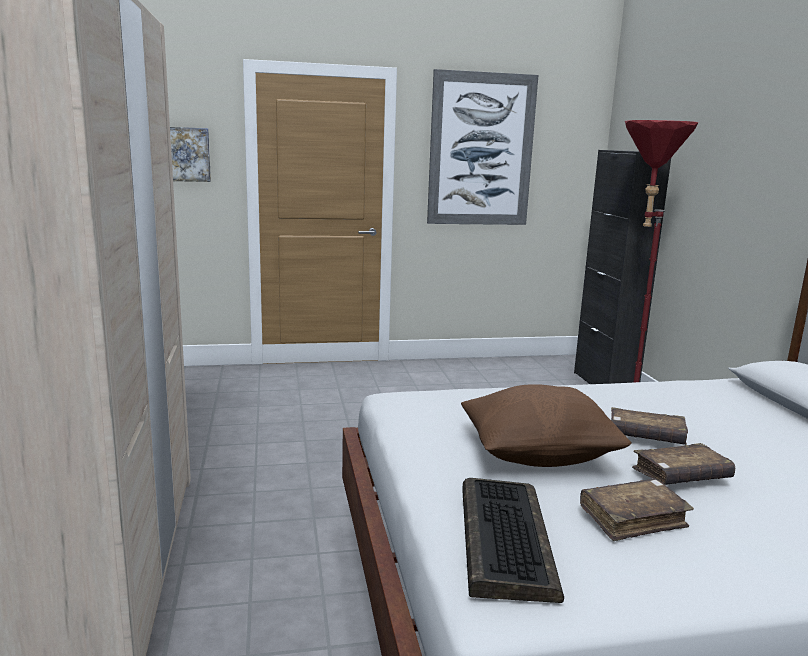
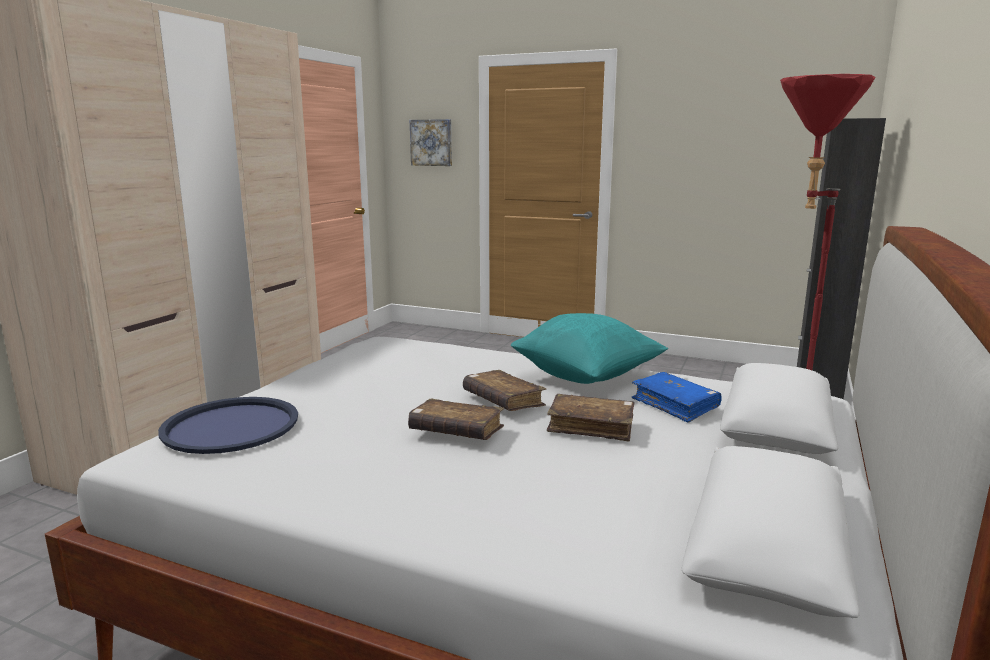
camera: 35 degrees right, 0 degrees up
picture [427,69,538,225] -> none
brown pillow [461,384,631,467] -> none
keyboard [462,478,564,603] -> blue tray [158,397,298,454]
brown book [580,479,694,541] -> brown book moved to [547,394,635,441]
none -> turquoise pillow [511,313,668,384]
none -> blue book [632,372,722,423]

